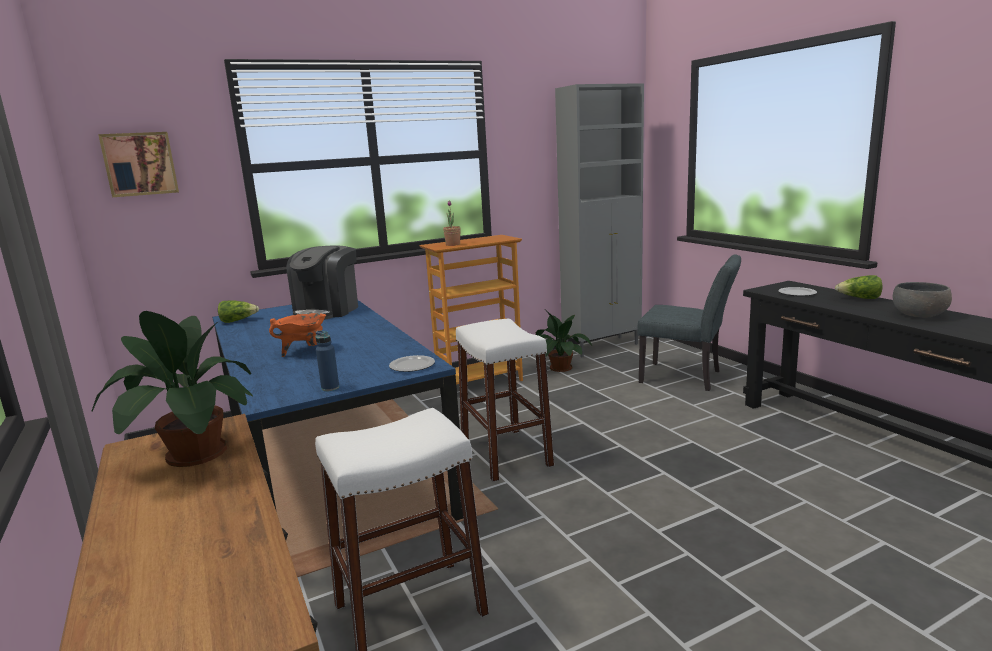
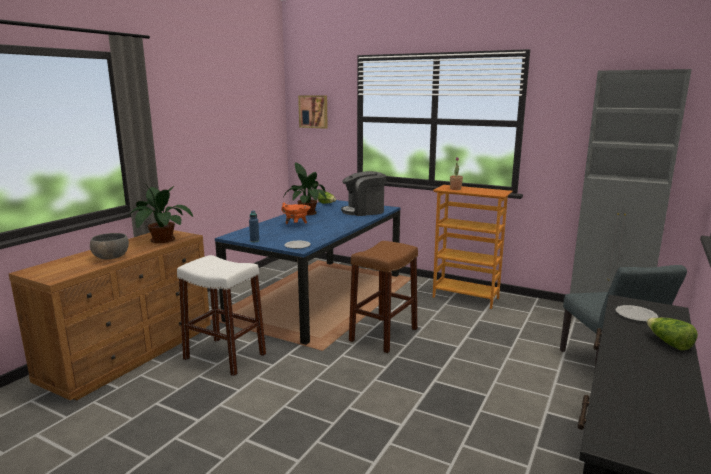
camera: 55 degrees right, 0 degrees up
white stool [456,319,554,482] -> brown stool [349,241,418,353]
potted plant [536,311,592,372] -> potted plant moved to [284,162,326,215]
grey bowl [892,282,952,318] -> grey bowl moved to [90,233,129,259]

